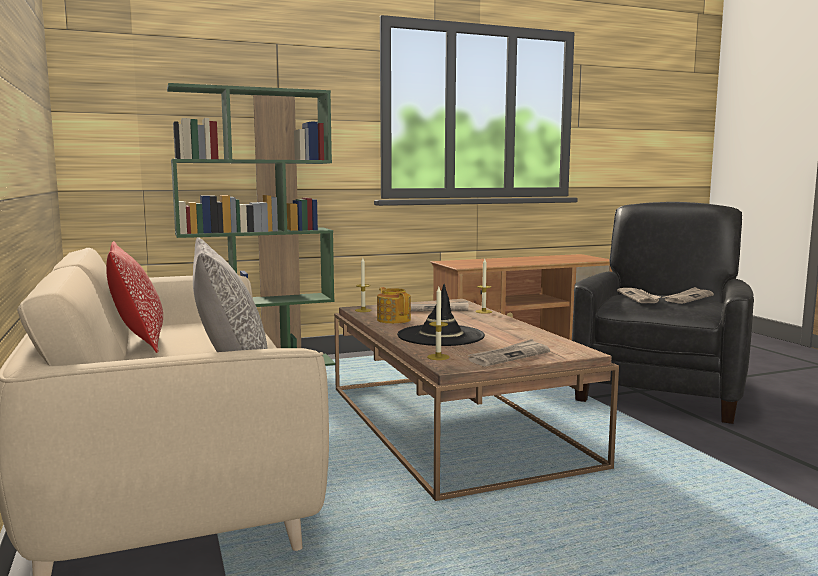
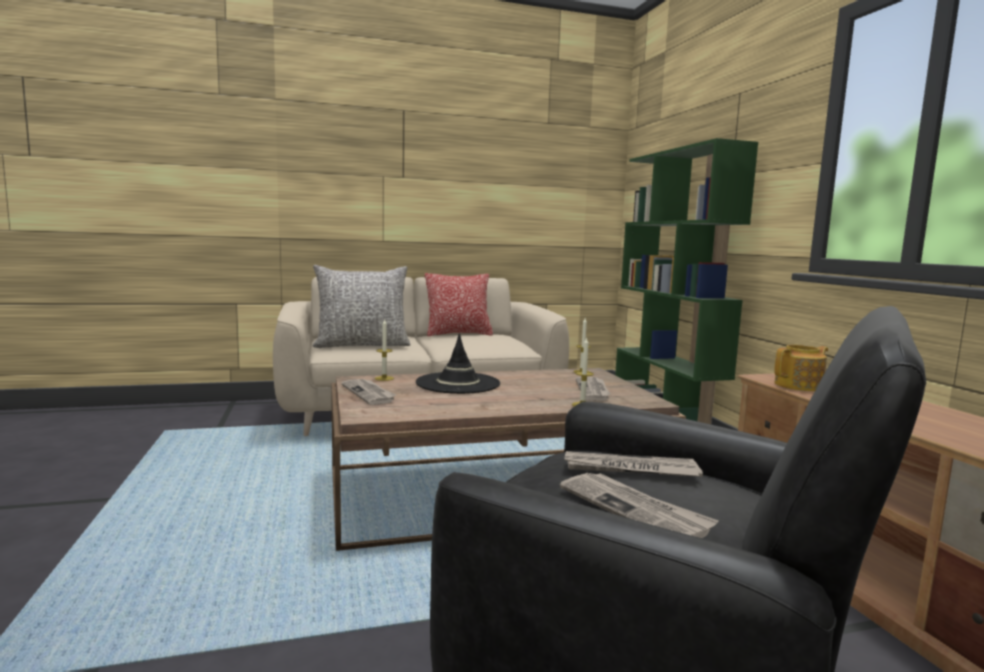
camera: 95 degrees right, 0 degrees up
teapot [377,287,411,324] -> teapot moved to [774,344,828,391]

